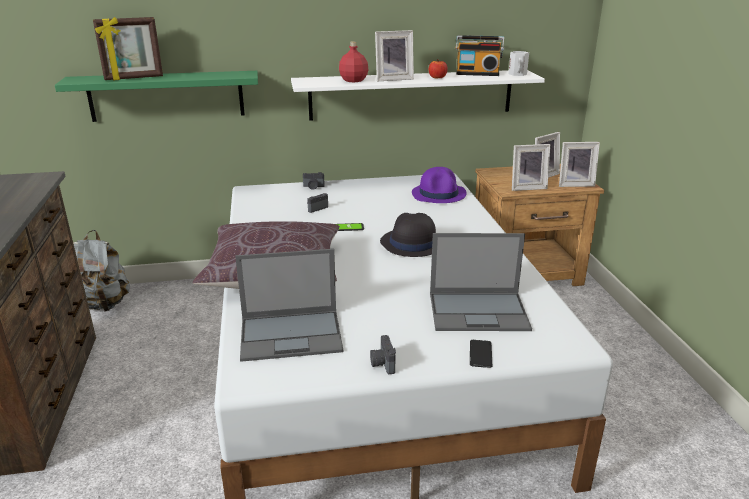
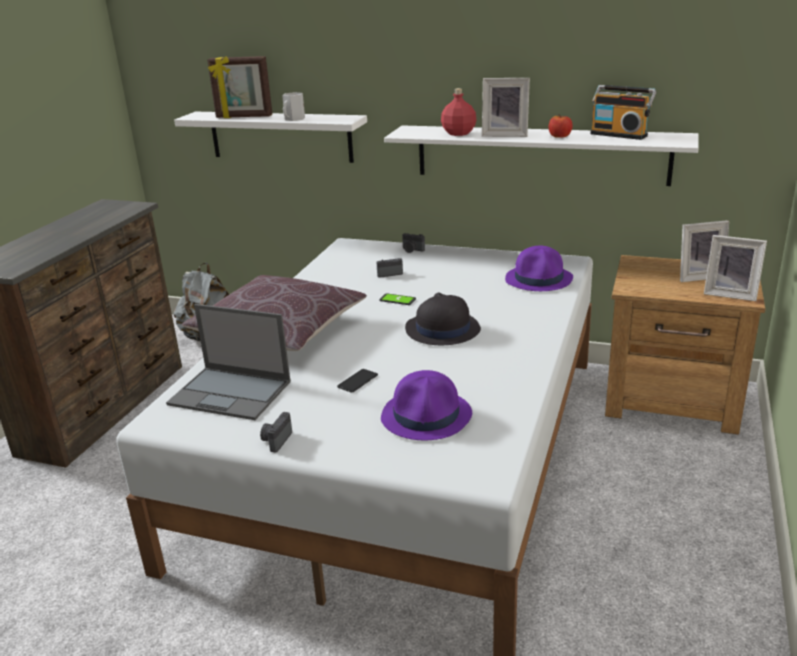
camera: 30 degrees right, 0 degrees up
green shelf [55,71,258,122] -> white shelf [174,112,367,163]
laptop [430,233,532,331] -> purple hat [381,370,472,440]
phone [470,340,492,368] -> phone moved to [337,369,378,392]
white mug [508,51,529,76] -> white mug moved to [282,92,305,121]
picture frame [512,144,550,191] -> none

